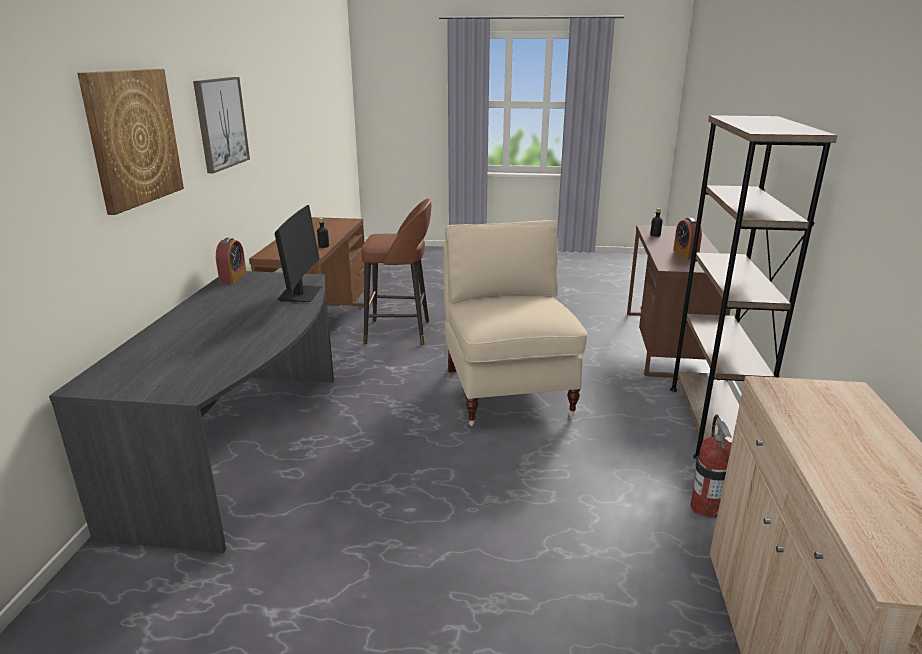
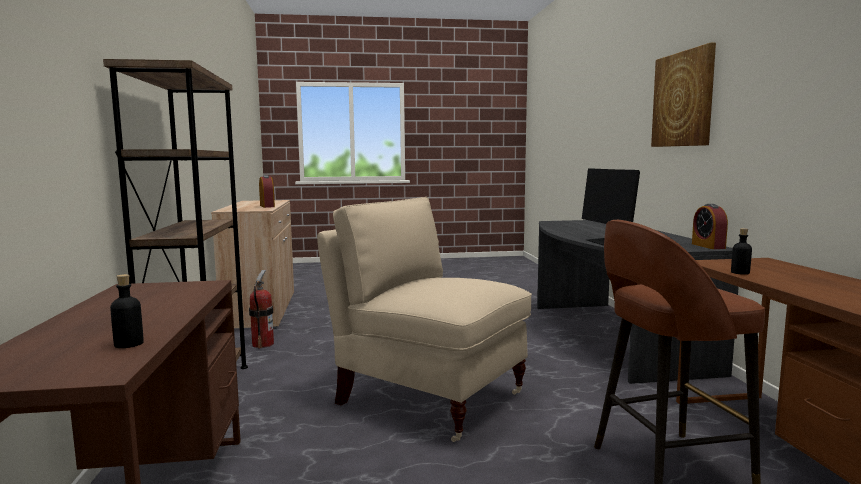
camera: 165 degrees right, 15 degrees down
picture [193,77,250,173] -> none
beige chair [443,220,587,426] -> beige chair turned 150 degrees clockwise [317,197,532,442]
alarm clock [673,218,702,259] -> alarm clock moved to [259,175,275,208]

